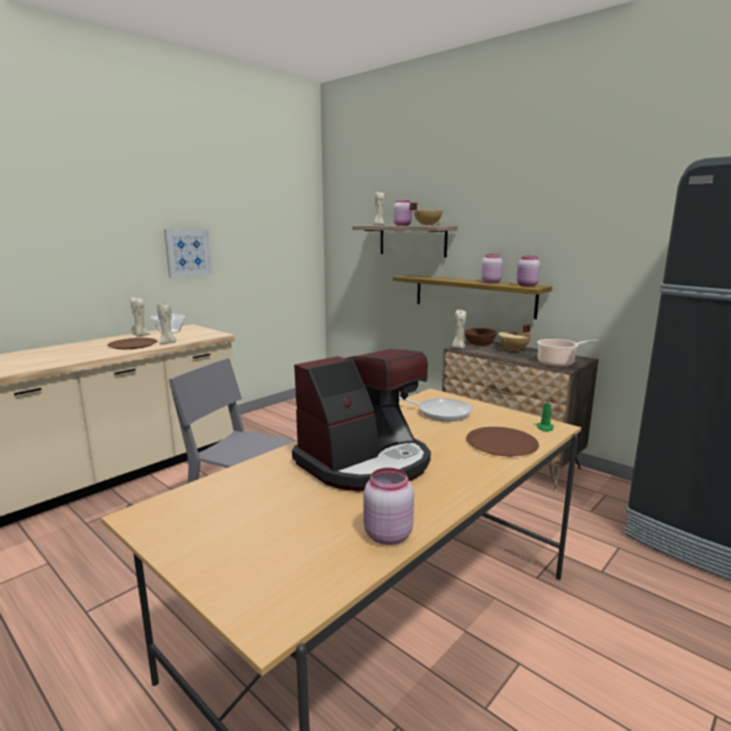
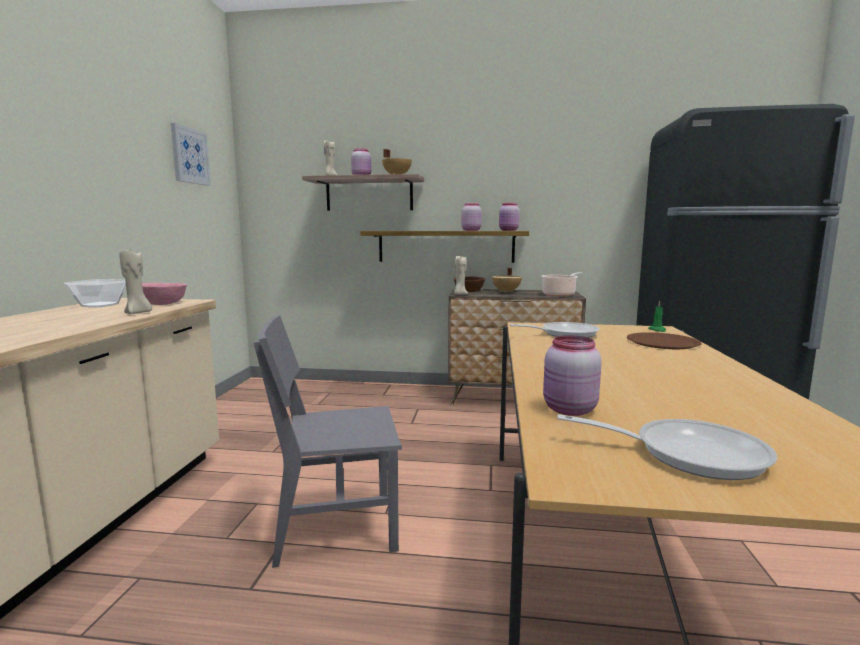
camera: 35 degrees left, 5 degrees down
brown plate [107,338,157,349] -> none
beige candle [131,298,150,336] -> none
picture [164,229,212,278] -> picture moved to [171,123,211,186]
coffee machine [292,349,431,491] -> none
pink jar [364,468,414,545] -> pink jar moved to [543,335,601,416]
none -> pink bowl [142,283,187,305]
none -> frying pan [557,414,777,480]

